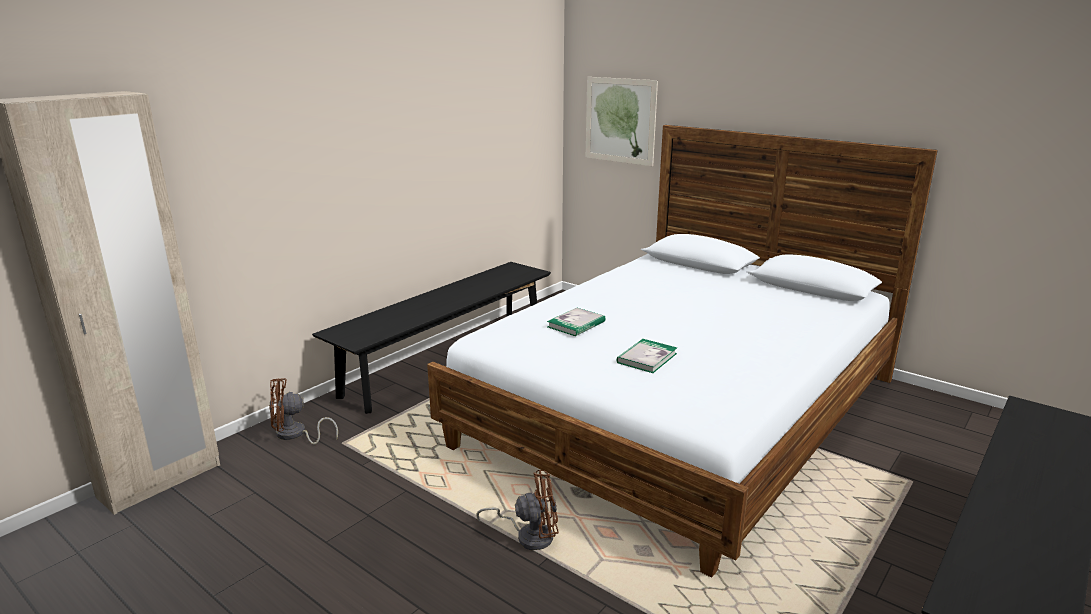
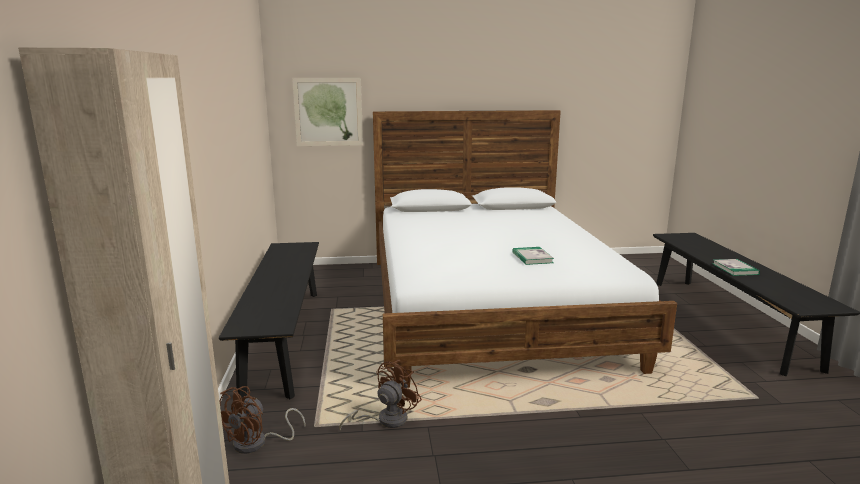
camera: 45 degrees left, 5 degrees down
brown fan [476,470,559,551] -> brown fan moved to [339,360,422,431]
book [547,308,606,336] -> book moved to [713,259,760,276]

